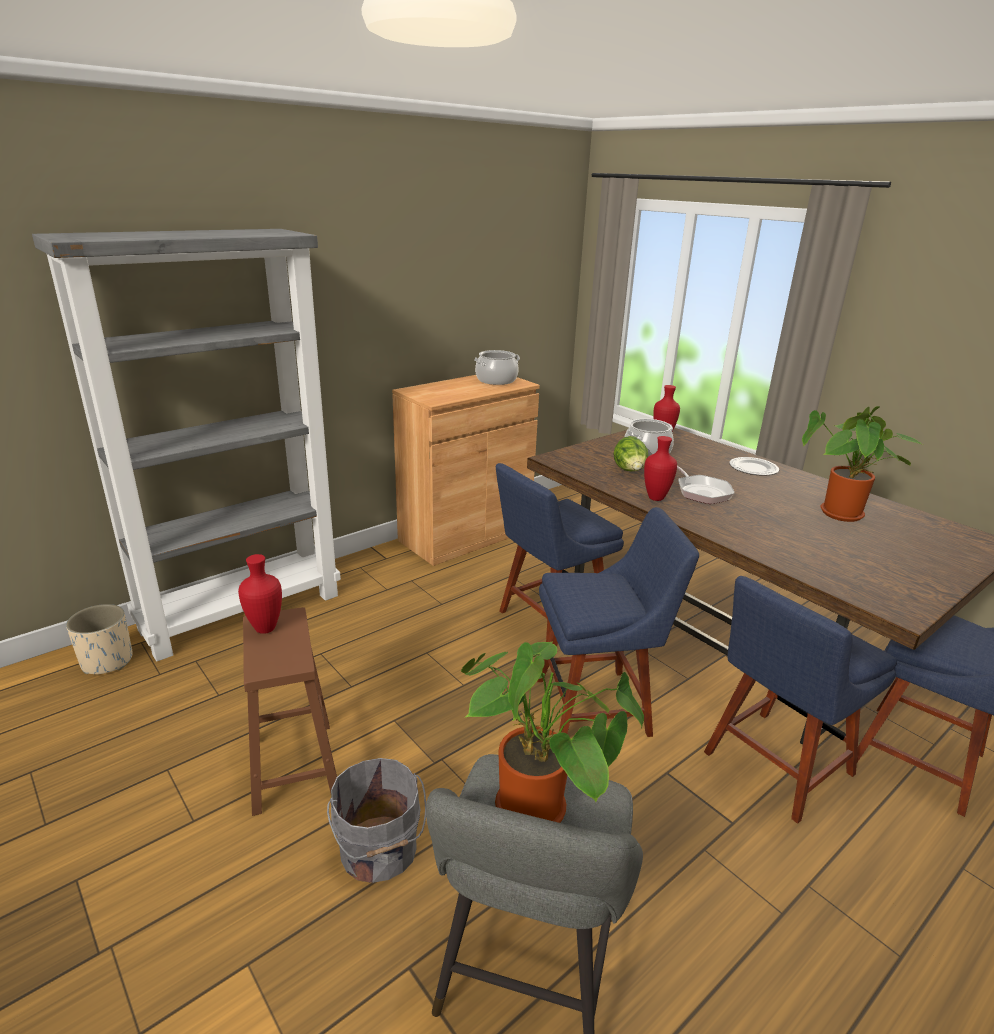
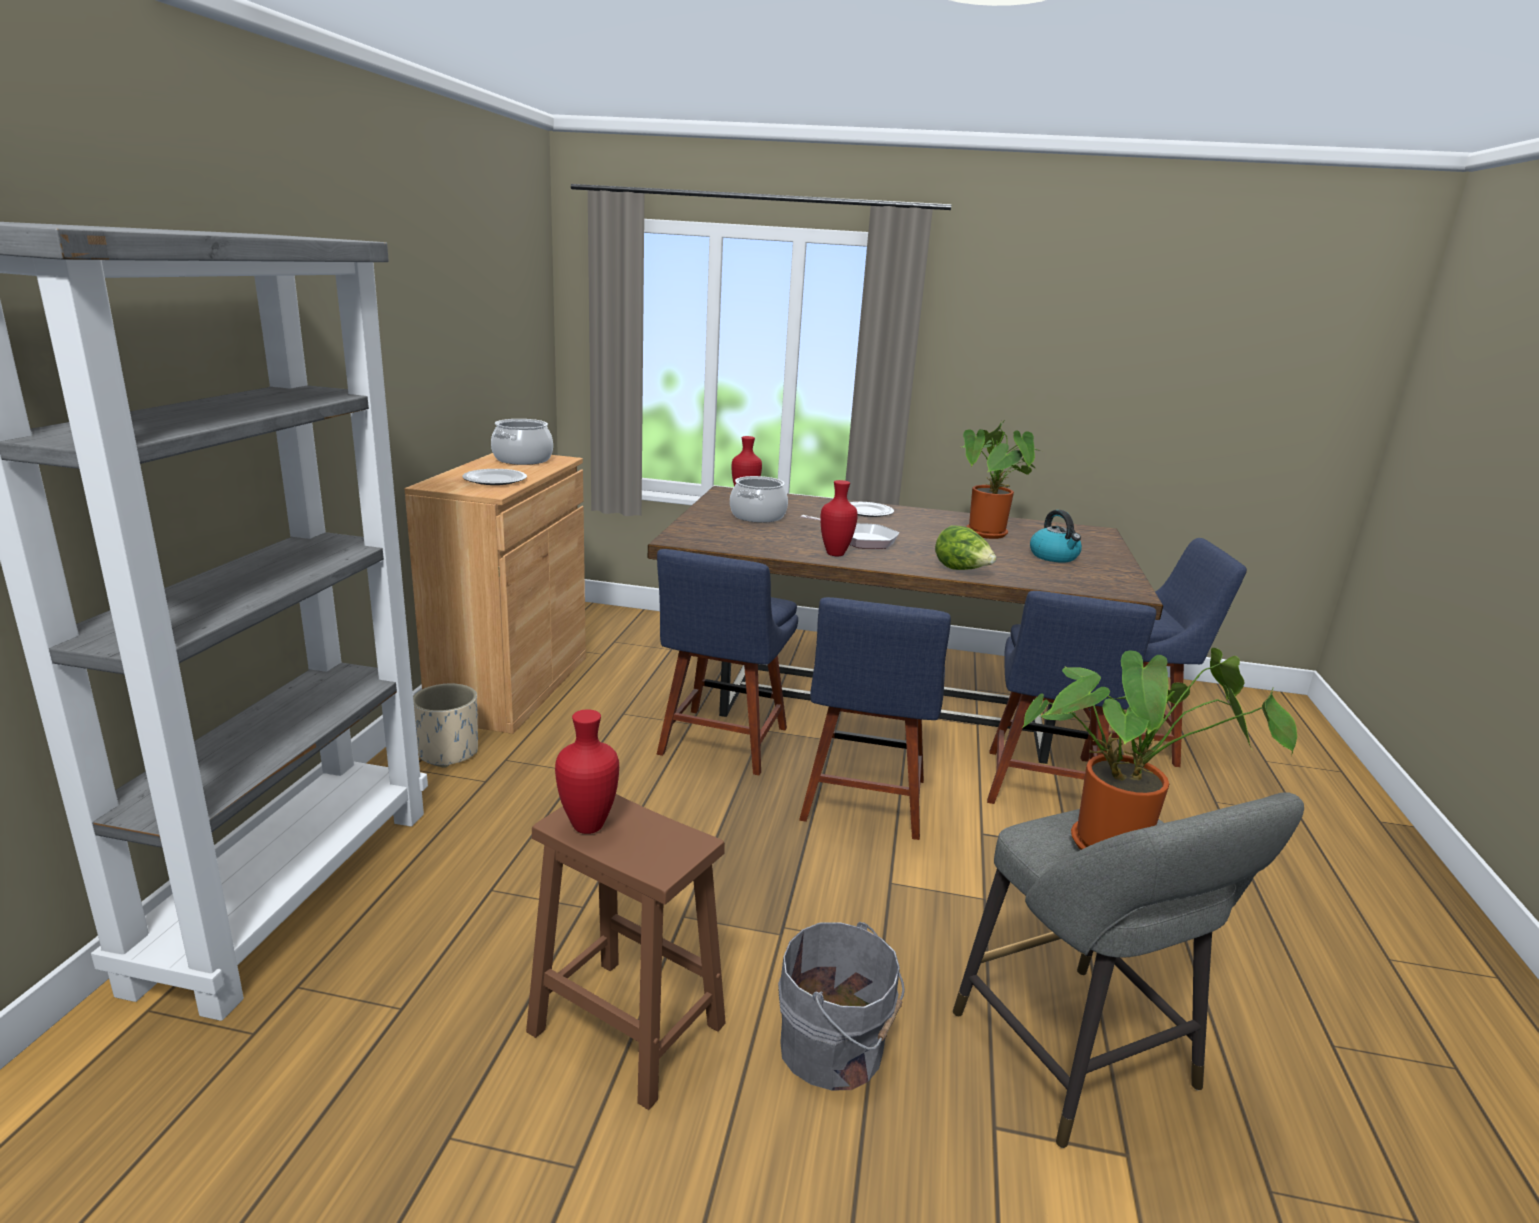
camera: 40 degrees left, 5 degrees down
beige planter [66,604,133,674] -> beige planter moved to [413,684,478,768]
blue chair [537,507,699,737] -> blue chair turned 150 degrees clockwise [799,597,951,840]
lettuce [613,436,648,472] -> lettuce moved to [935,525,996,570]
none -> plate [462,469,527,485]
none -> kettle [1030,510,1082,563]

